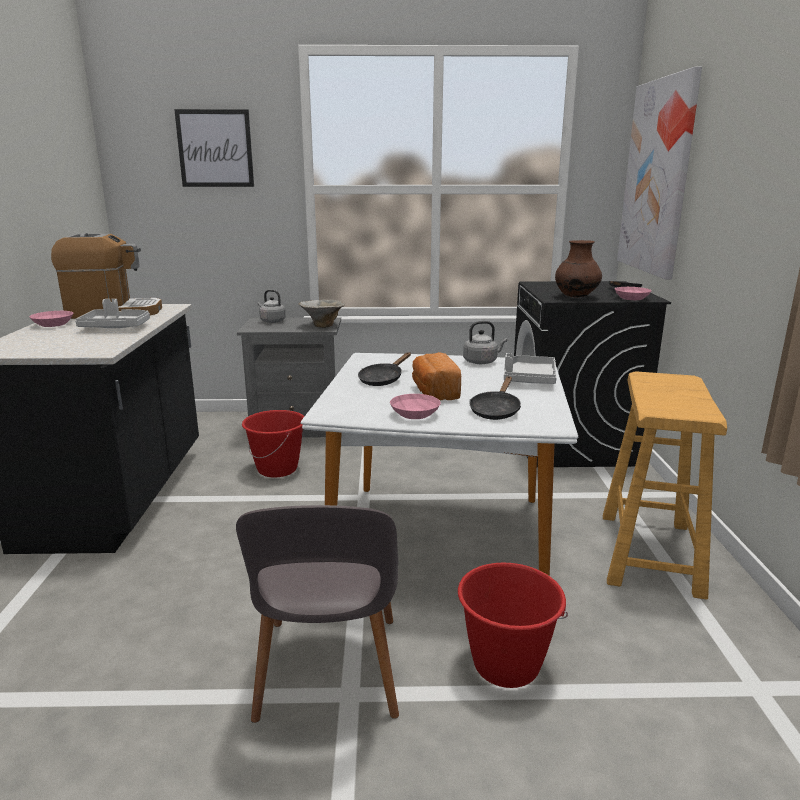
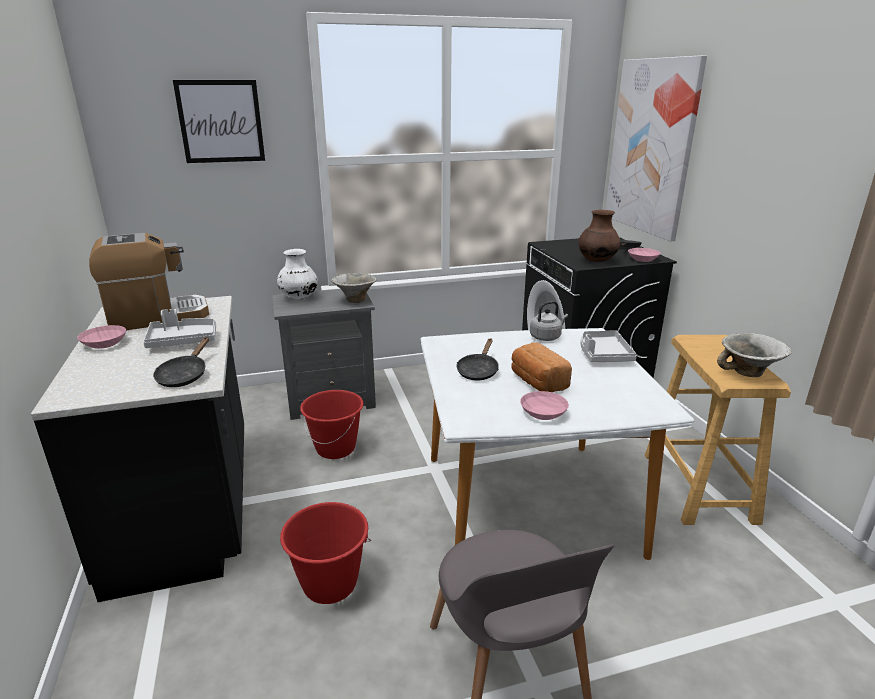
camera: 15 degrees left, 5 degrees up
grey kettle [257,290,286,323] -> white vase [277,249,318,300]
red bucket [458,563,568,688] -> red bucket moved to [280,502,371,604]
black frying pan [469,376,521,420] -> black frying pan moved to [153,337,209,387]
none -> bowl [717,333,792,377]

